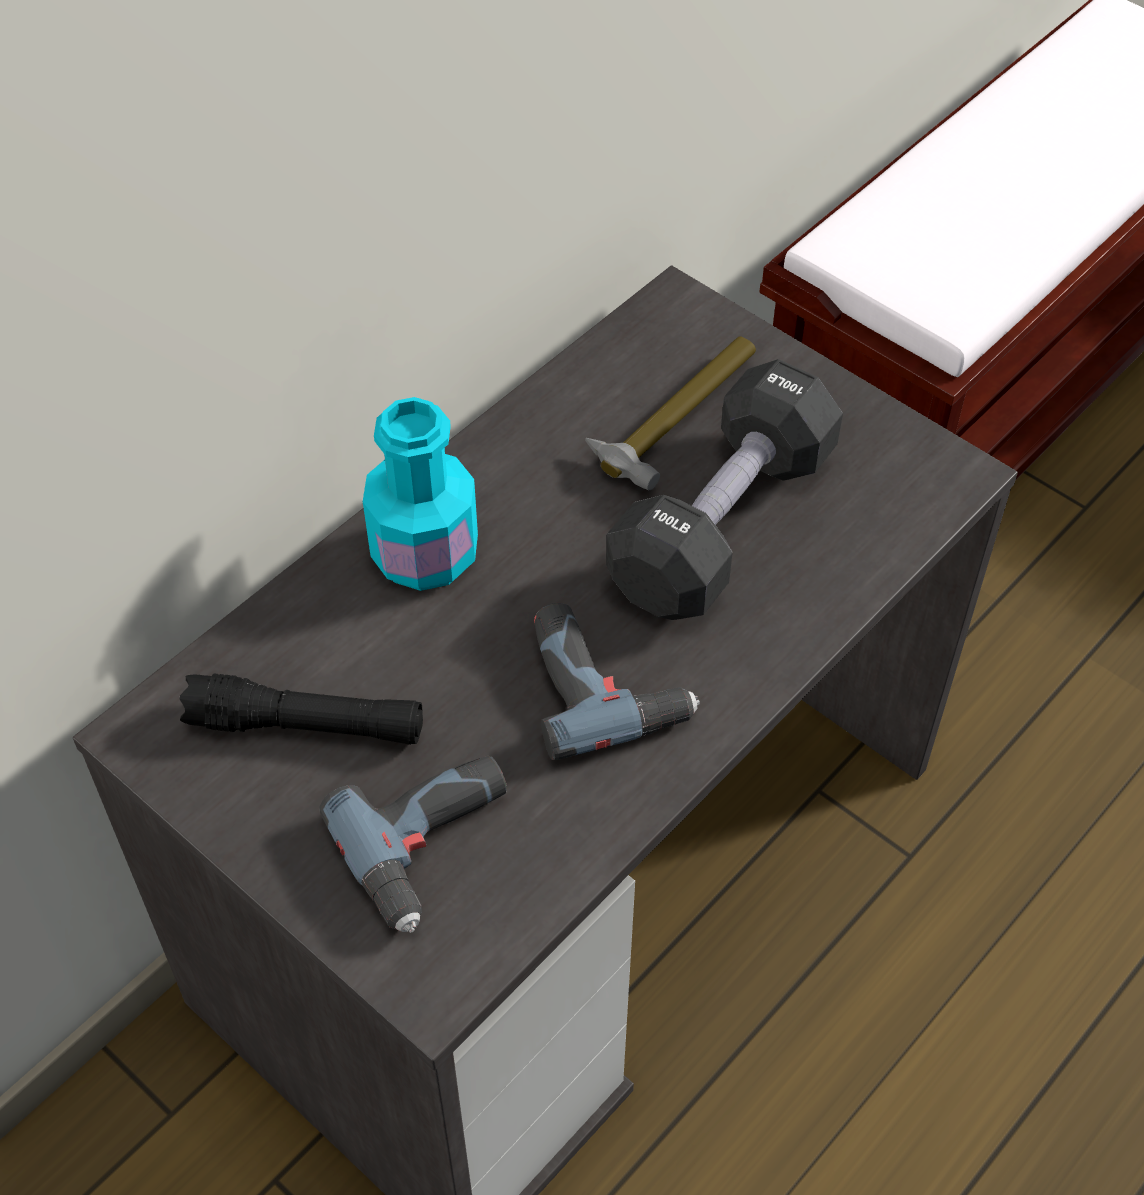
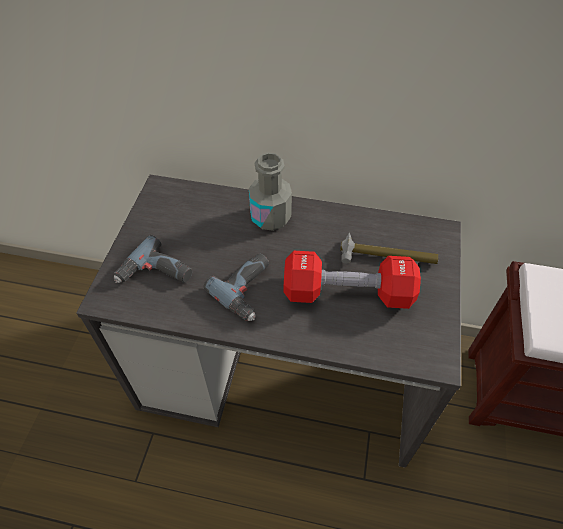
camera: 60 degrees right, 0 degrees up
black flashlight [179,673,423,745] -> none
turquoise bottle [363,397,478,591] -> grey bottle [249,153,292,231]
black dumbbell [606,359,843,620] -> red dumbbell [284,251,421,309]

